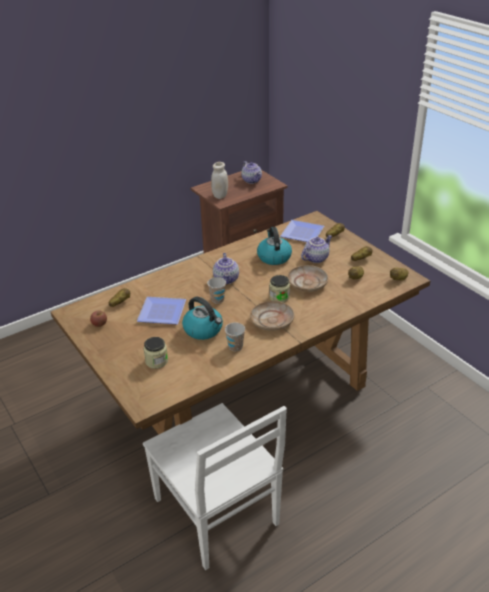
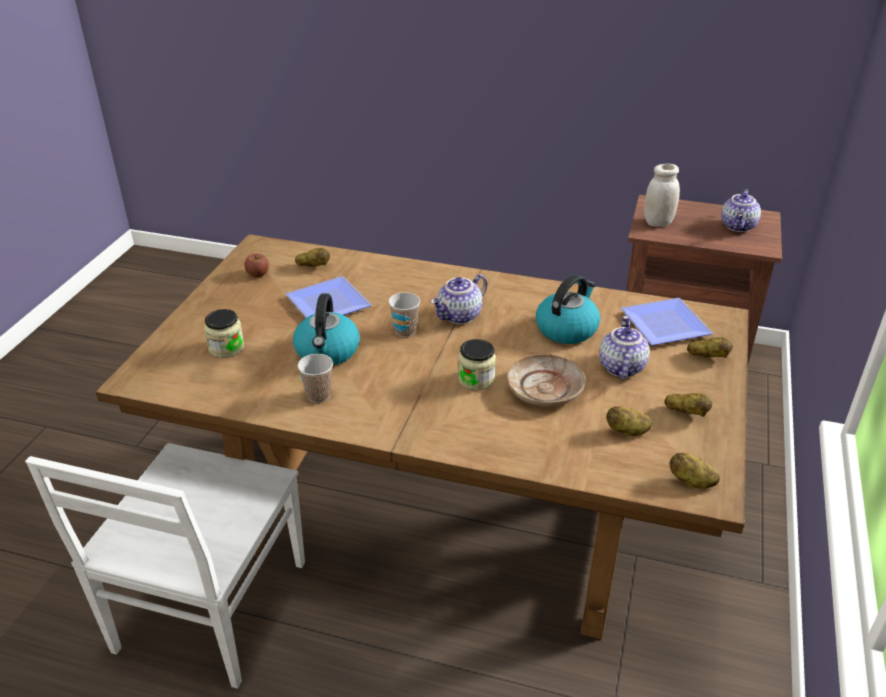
camera: 50 degrees right, 0 degrees up
beige plate [250,301,295,331] -> none
teapot [301,235,332,263] -> teapot turned 90 degrees counterclockwise [599,316,650,379]

